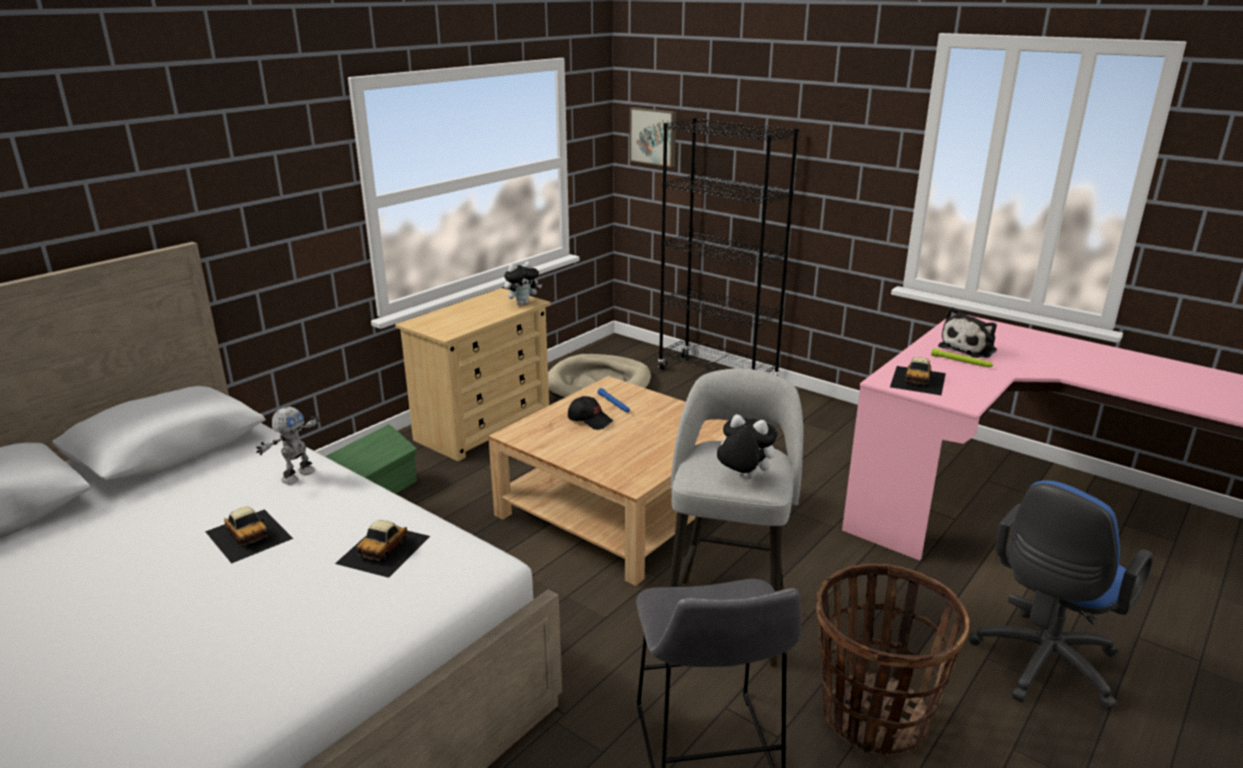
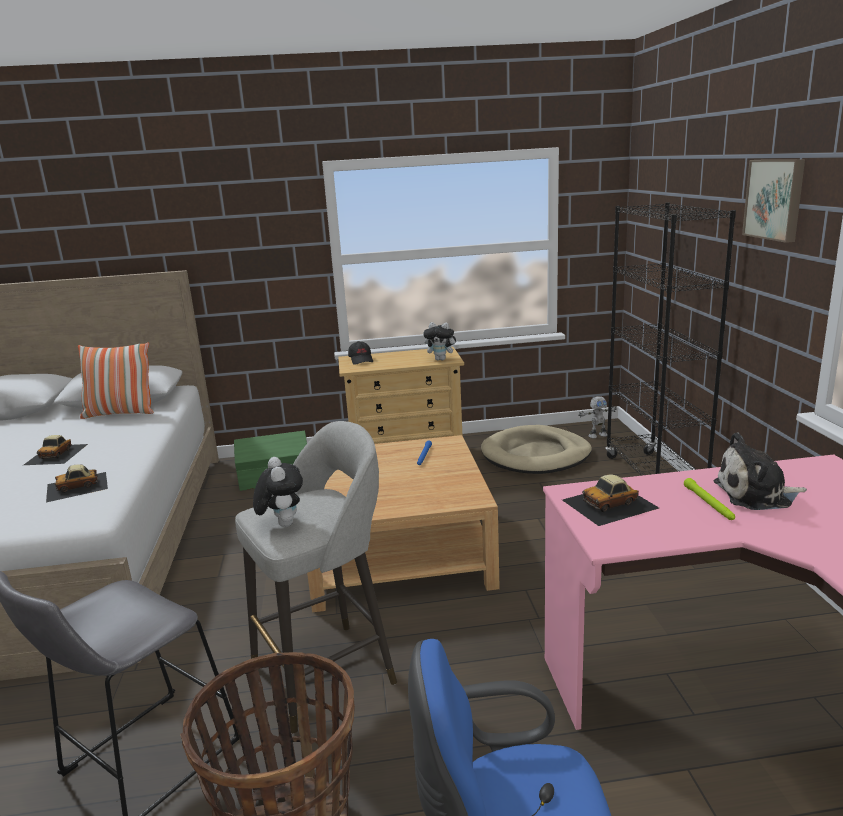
camera: 45 degrees right, 5 degrees down
toy robot [256,407,320,485] -> toy robot moved to [578,396,617,438]
black cap [568,396,613,430] -> black cap moved to [348,341,373,365]
picture [629,107,676,167] -> picture moved to [742,159,805,243]
none -> pillow [78,342,153,419]

